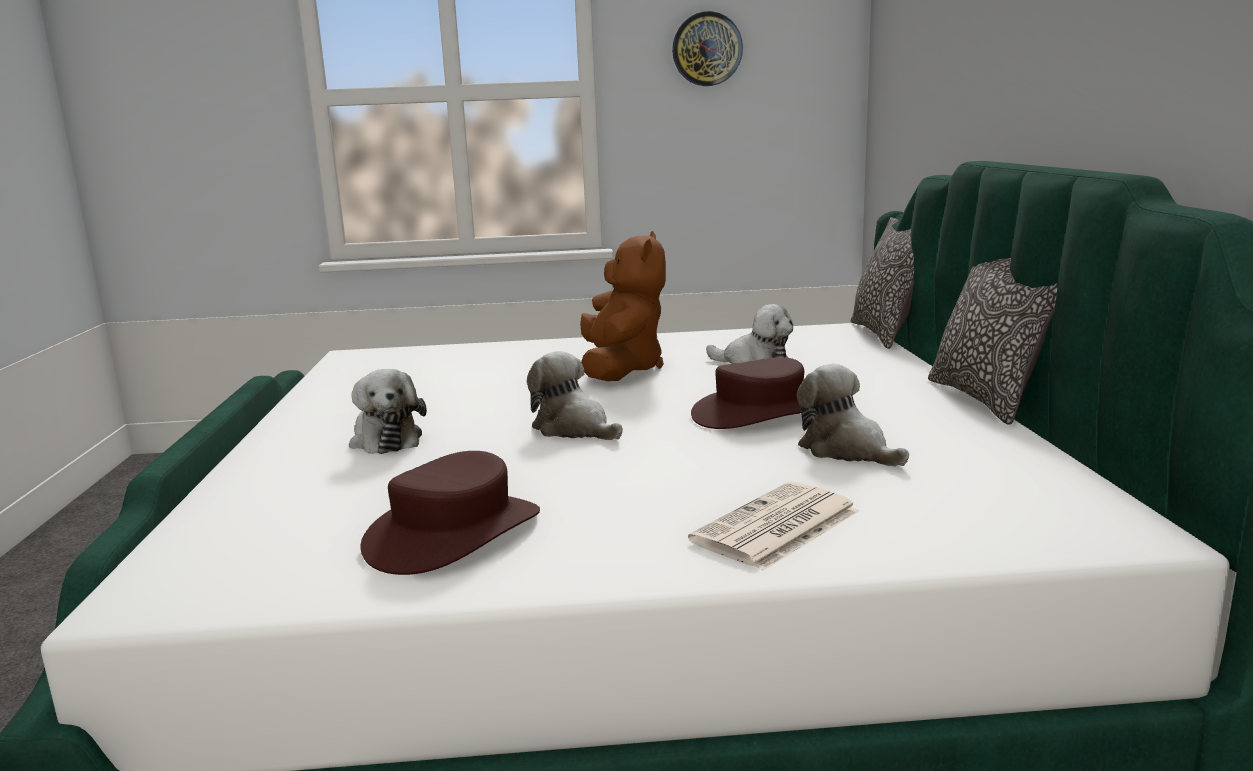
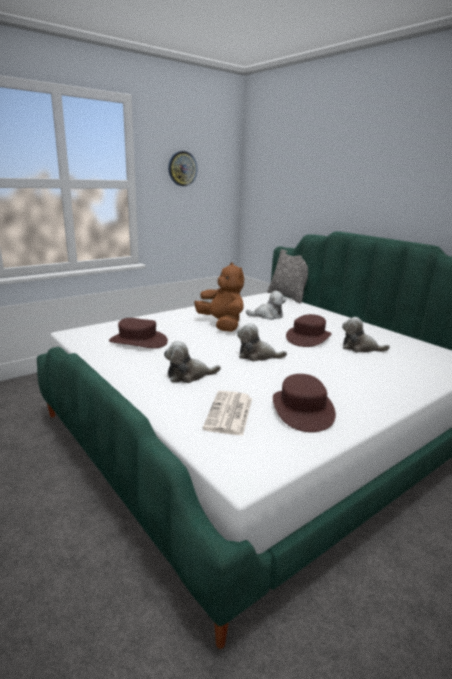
camera: 35 degrees left, 5 degrees up
plush toy [349,369,427,454] -> plush toy turned 135 degrees clockwise [164,341,221,383]
newspaper [688,482,859,570] -> newspaper moved to [203,391,252,436]
pillow [928,258,1058,425] -> none
none -> brown hat [109,318,168,348]

